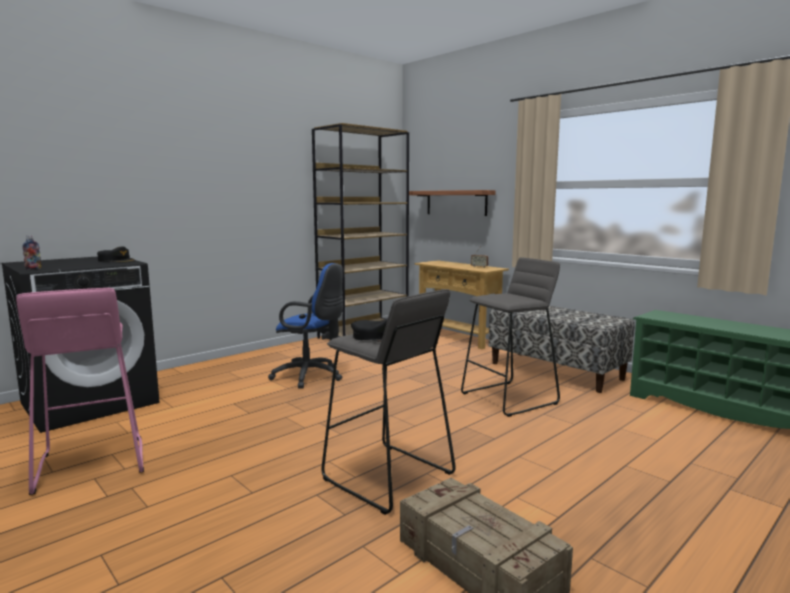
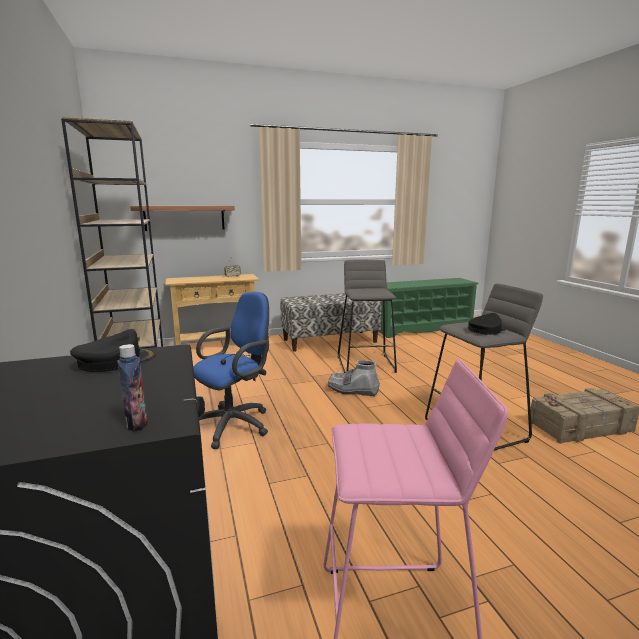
camera: 65 degrees left, 5 degrees up
none -> grey boot [328,360,380,396]

